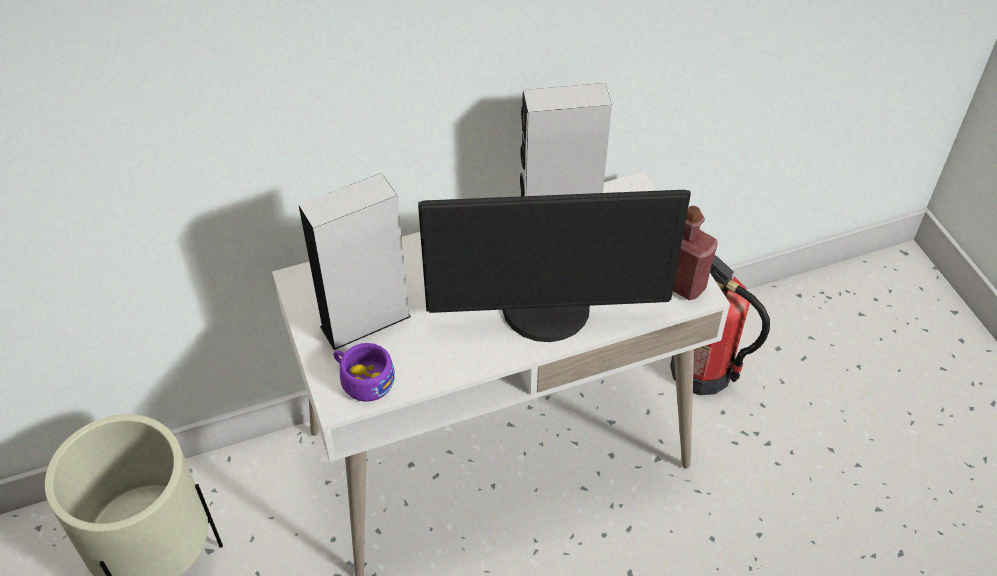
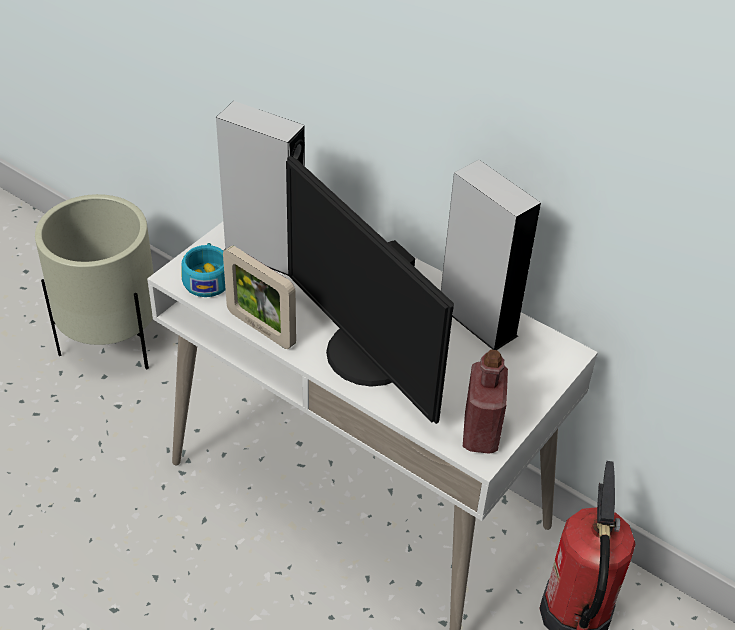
camera: 55 degrees right, 5 degrees down
purple cup [334,343,395,402] -> turquoise cup [181,243,226,297]
none -> picture frame [223,246,296,349]

